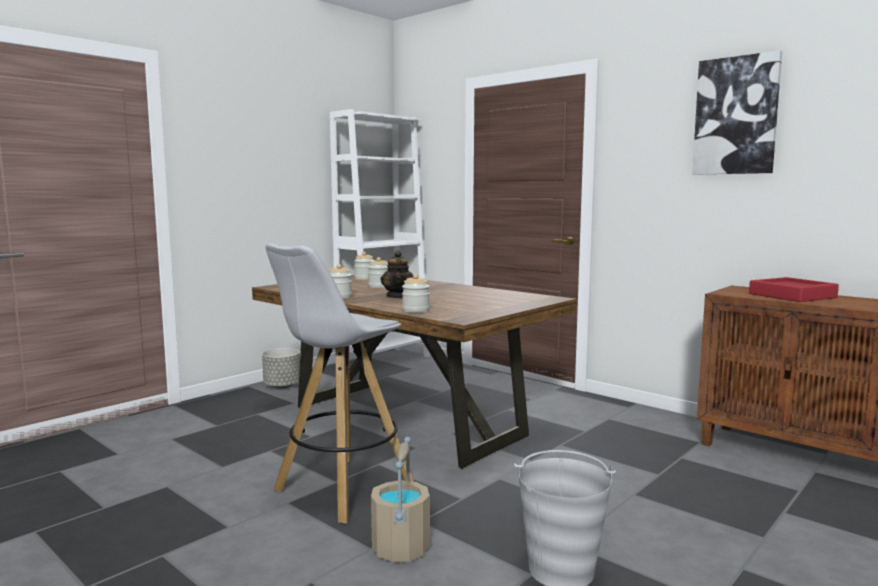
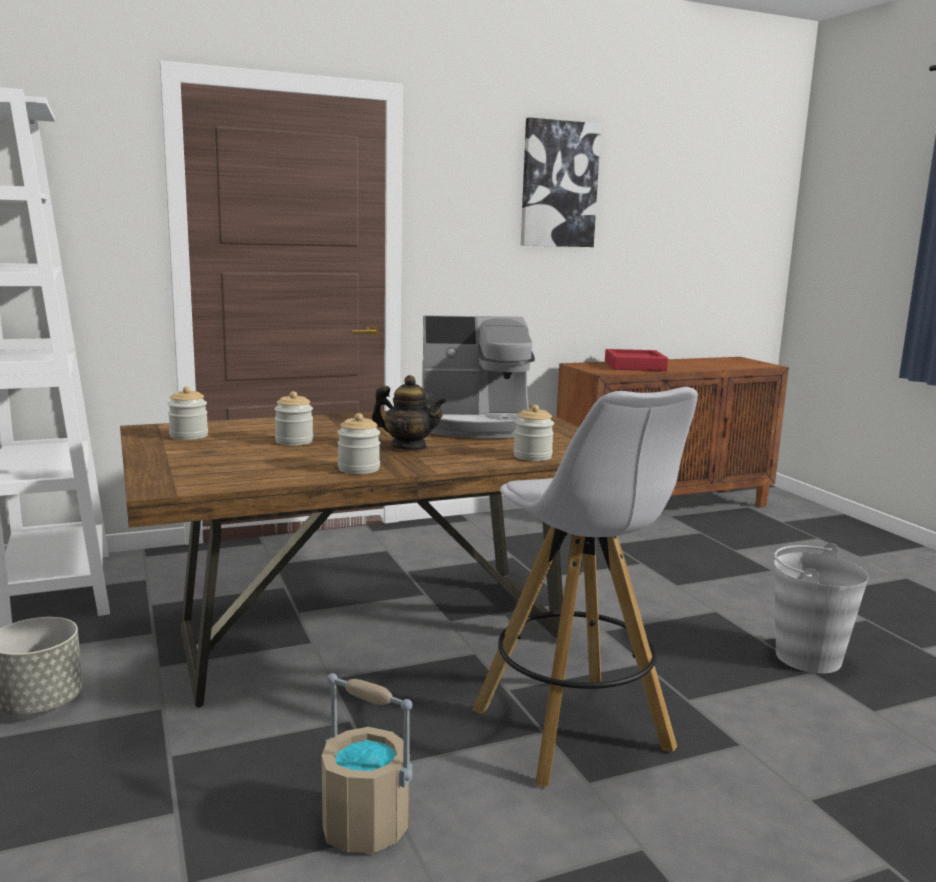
camera: 65 degrees left, 5 degrees up
beige bucket [371,437,430,562] -> beige bucket moved to [322,673,412,853]
none -> coffee machine [422,315,535,438]

